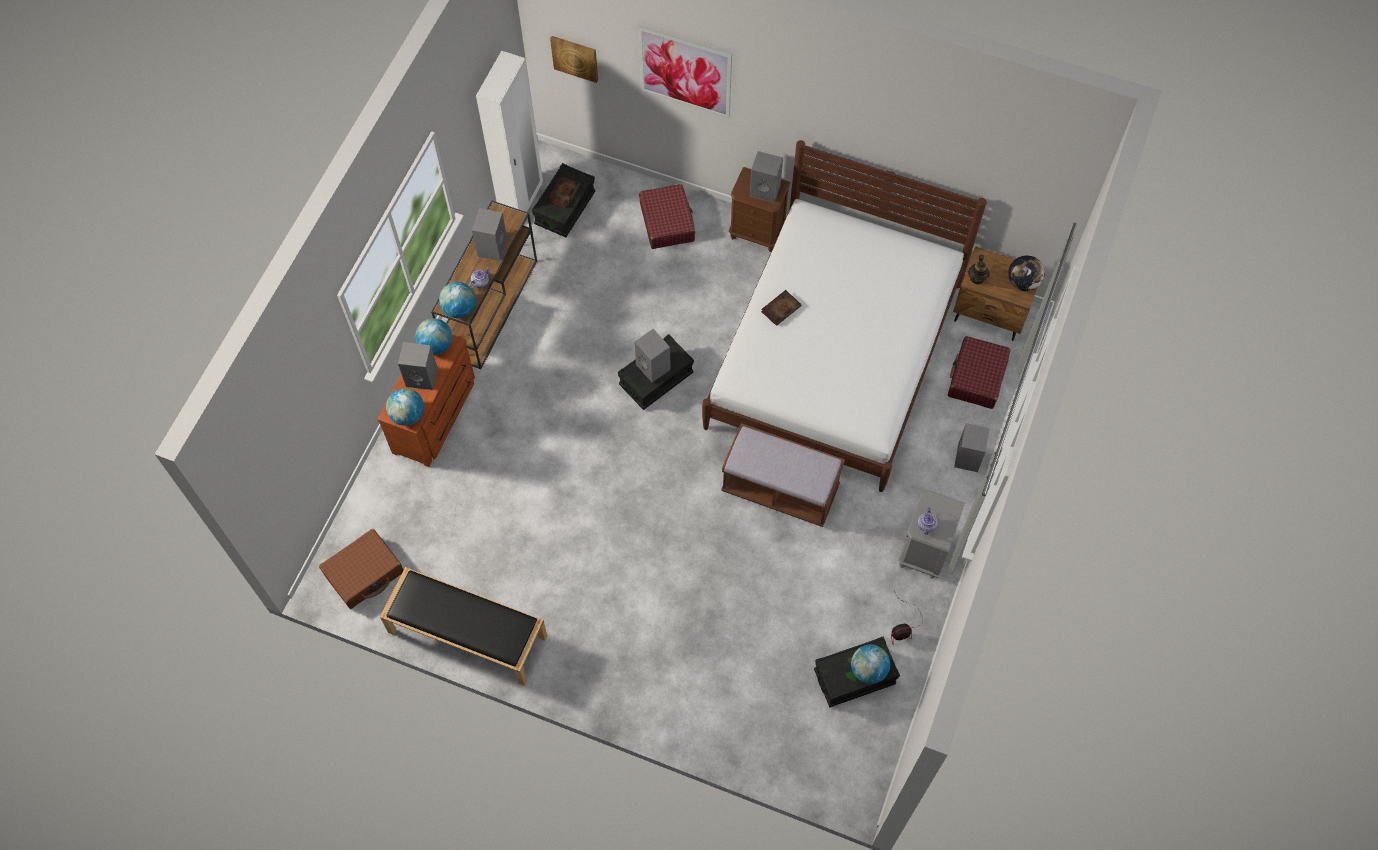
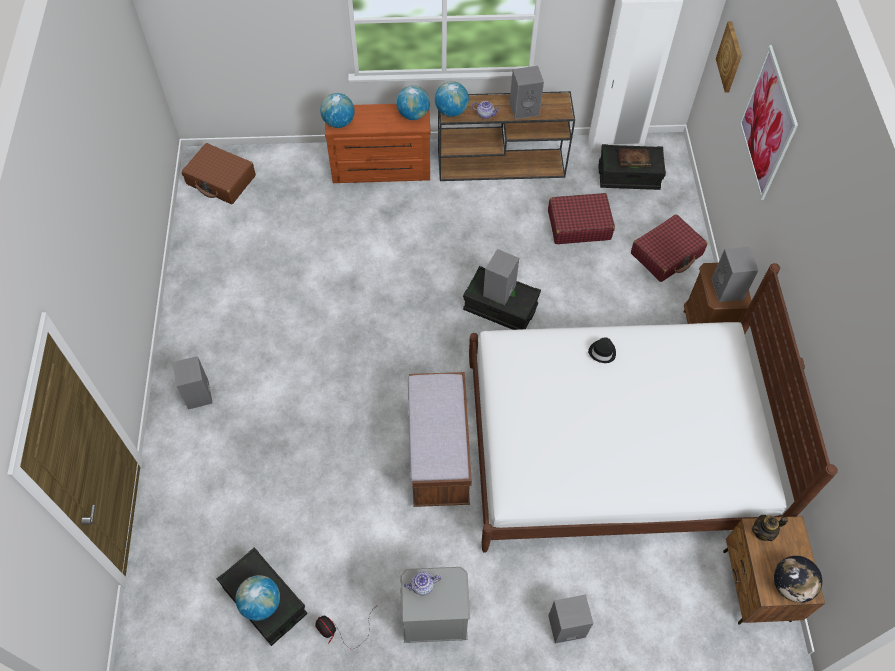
camera: 65 degrees right, 5 degrees down
black bench [380,567,547,686] -> none
grey speaker [398,342,438,390] -> grey speaker moved to [172,356,213,410]
book [761,290,801,326] -> black hat [588,337,616,363]
red suitcase [948,336,1011,409] -> red suitcase moved to [548,193,615,244]

